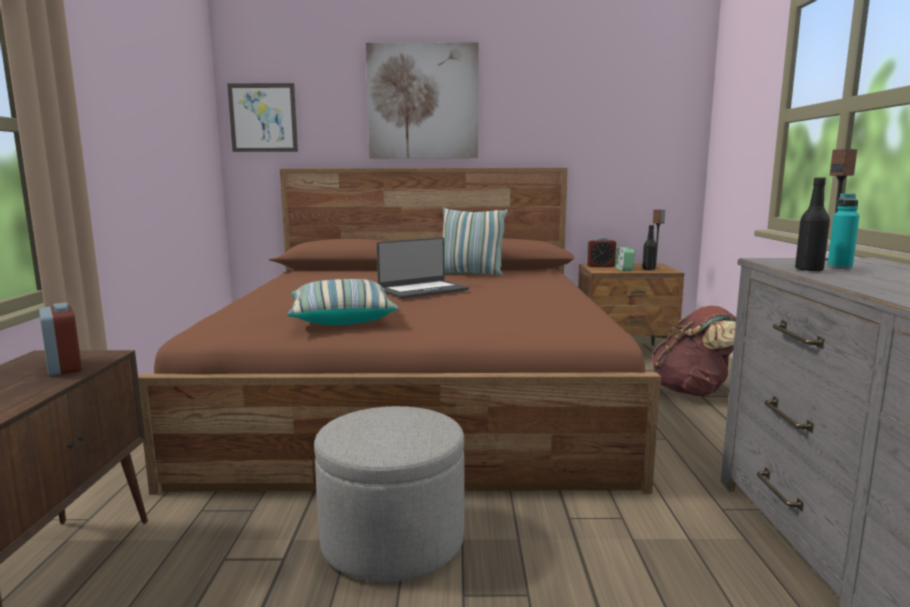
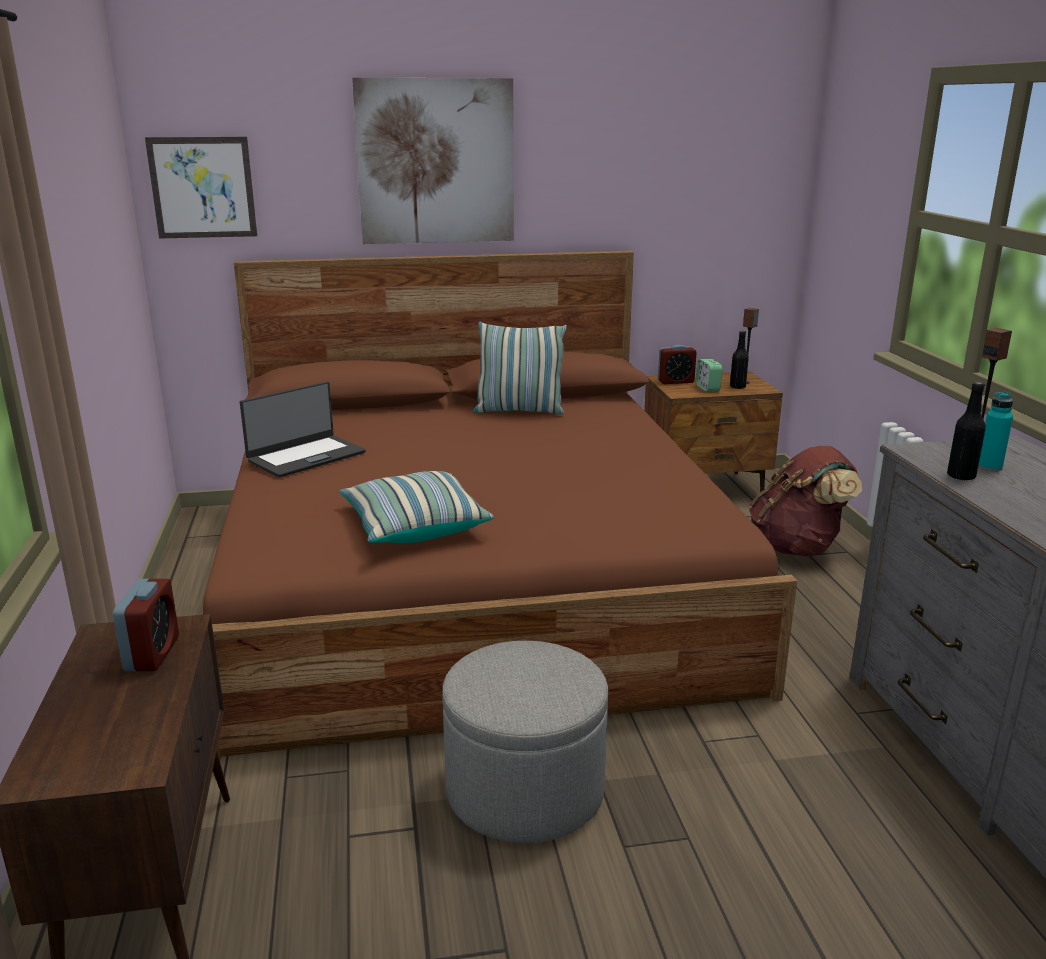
camera: 10 degrees left, 10 degrees up
alarm clock [39,302,82,376] -> alarm clock turned 45 degrees clockwise [113,579,179,671]
laptop [377,237,469,299] -> laptop moved to [240,381,366,478]

